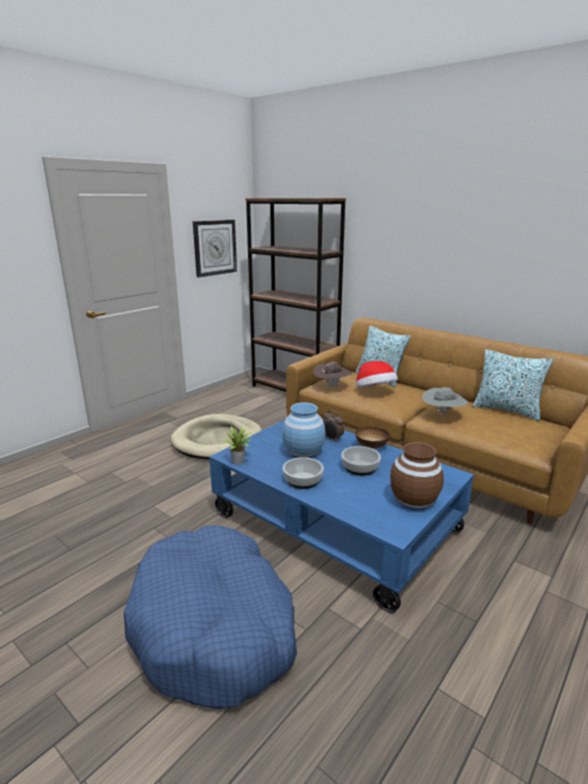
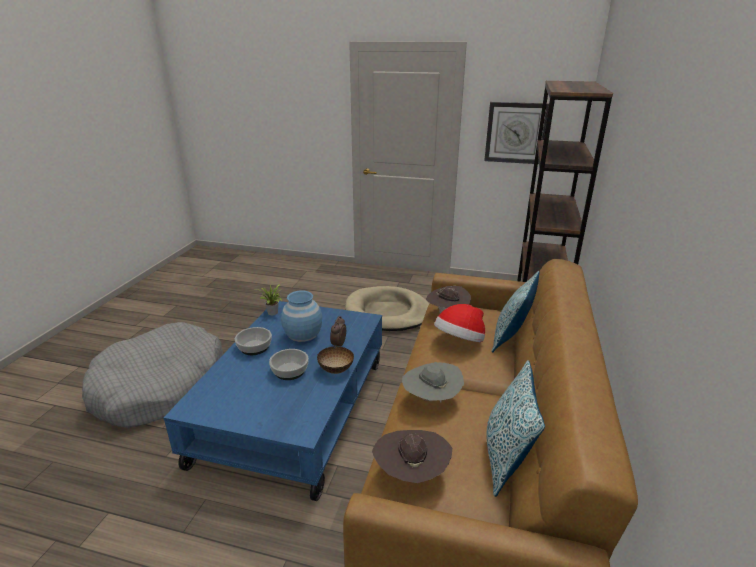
camera: 65 degrees right, 5 degrees up
blue dog bed [124,525,297,709] -> grey dog bed [82,322,223,428]
brown vase [390,442,444,511] -> none
none -> brown hat [372,430,452,483]

